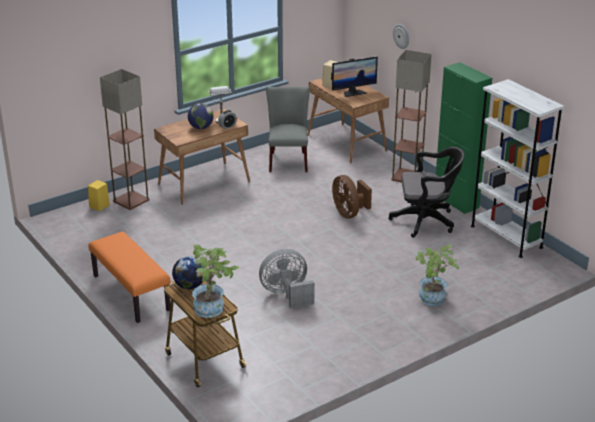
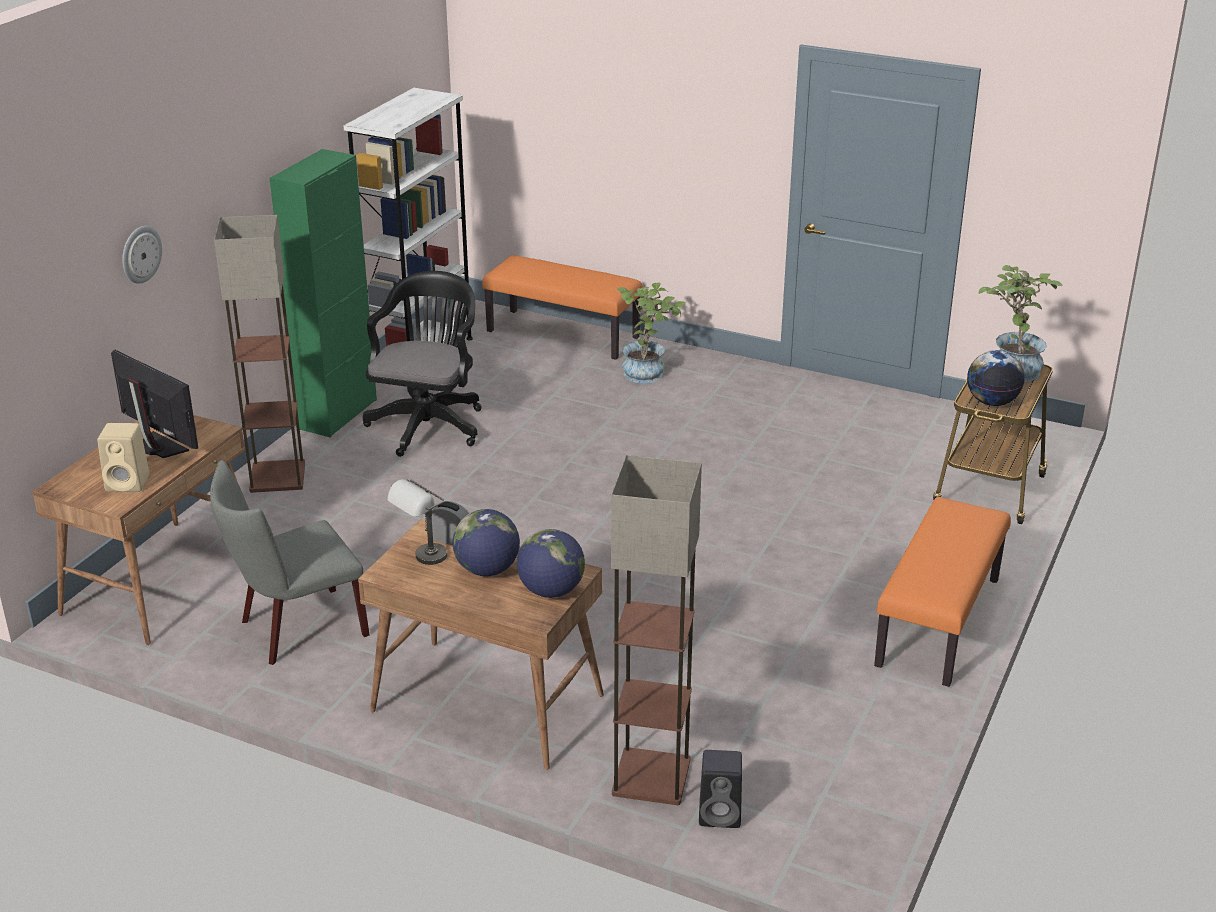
camera: 120 degrees left, 0 degrees up
yellow speaker [88,180,110,211] -> black speaker [699,750,742,828]
grey fan [259,249,315,308] -> none
brown fan [332,175,372,218] -> none
black office chair [388,147,465,238] -> black office chair turned 45 degrees clockwise [363,271,482,457]
none -> orange bench [482,255,643,360]
none -> globe [517,529,585,598]

